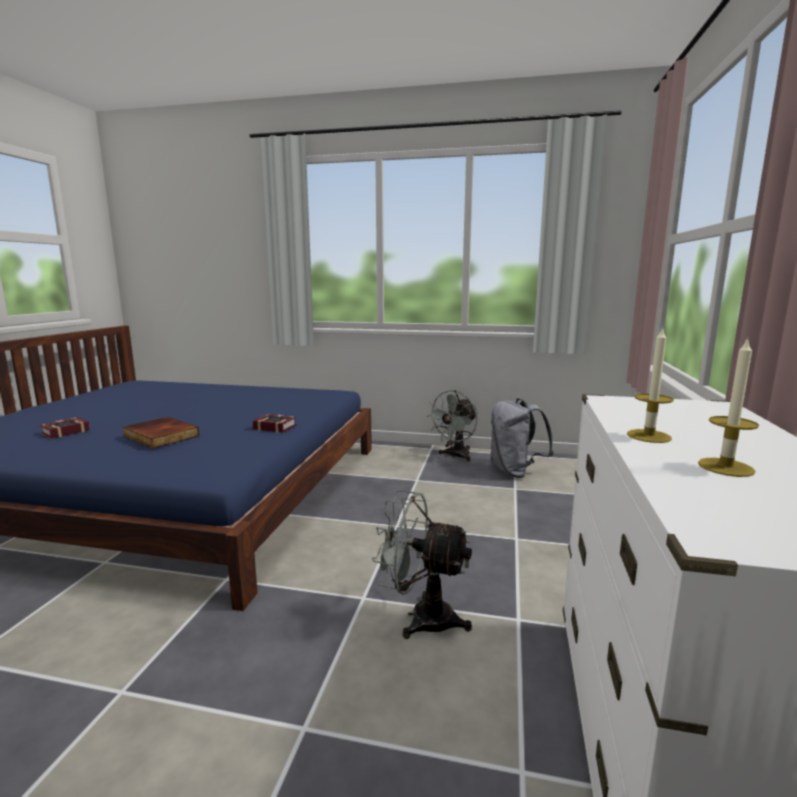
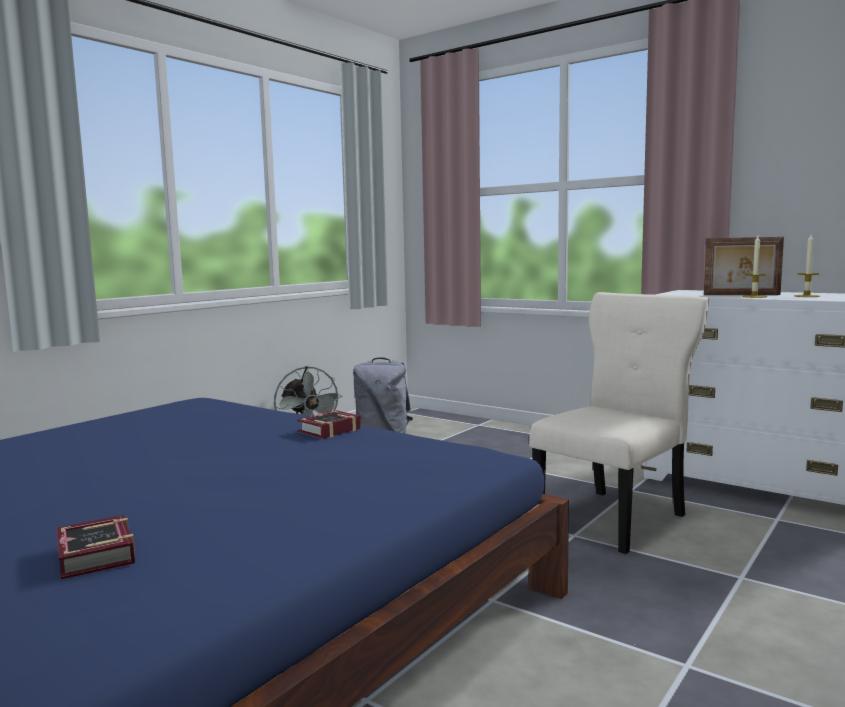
camera: 65 degrees left, 5 degrees down
book [122,417,199,449] -> none
grey fan [372,490,472,639] -> beige chair [529,292,709,554]
none -> picture frame [704,237,784,295]

